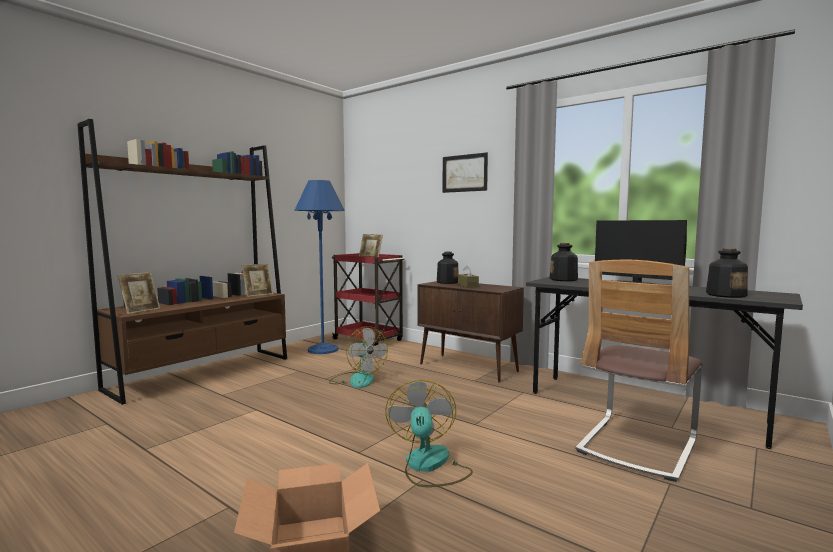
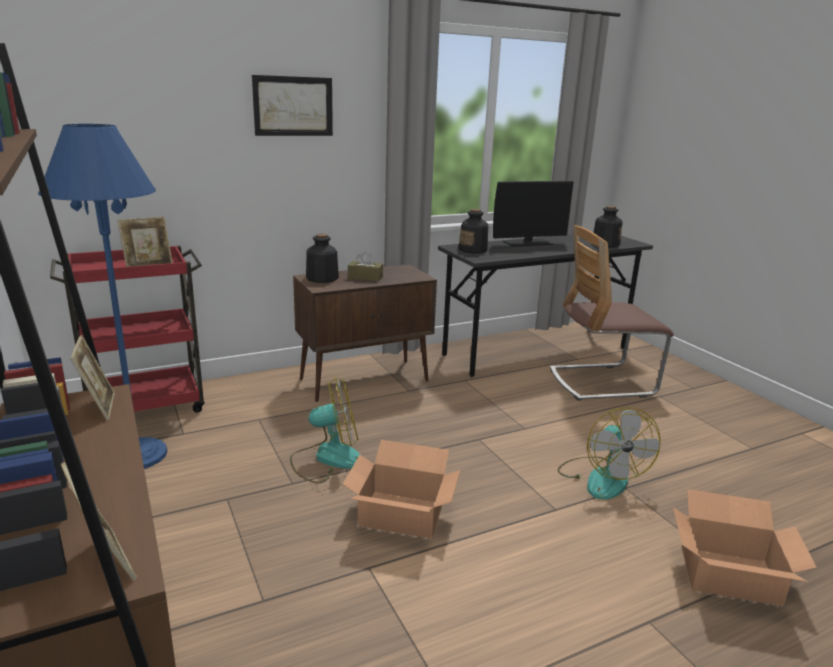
camera: 65 degrees left, 15 degrees up
fan [385,380,473,487] -> fan turned 120 degrees counterclockwise [558,407,661,500]
chair [575,259,703,482] -> chair turned 105 degrees clockwise [550,225,673,401]
none -> cardboard box [343,440,460,539]

